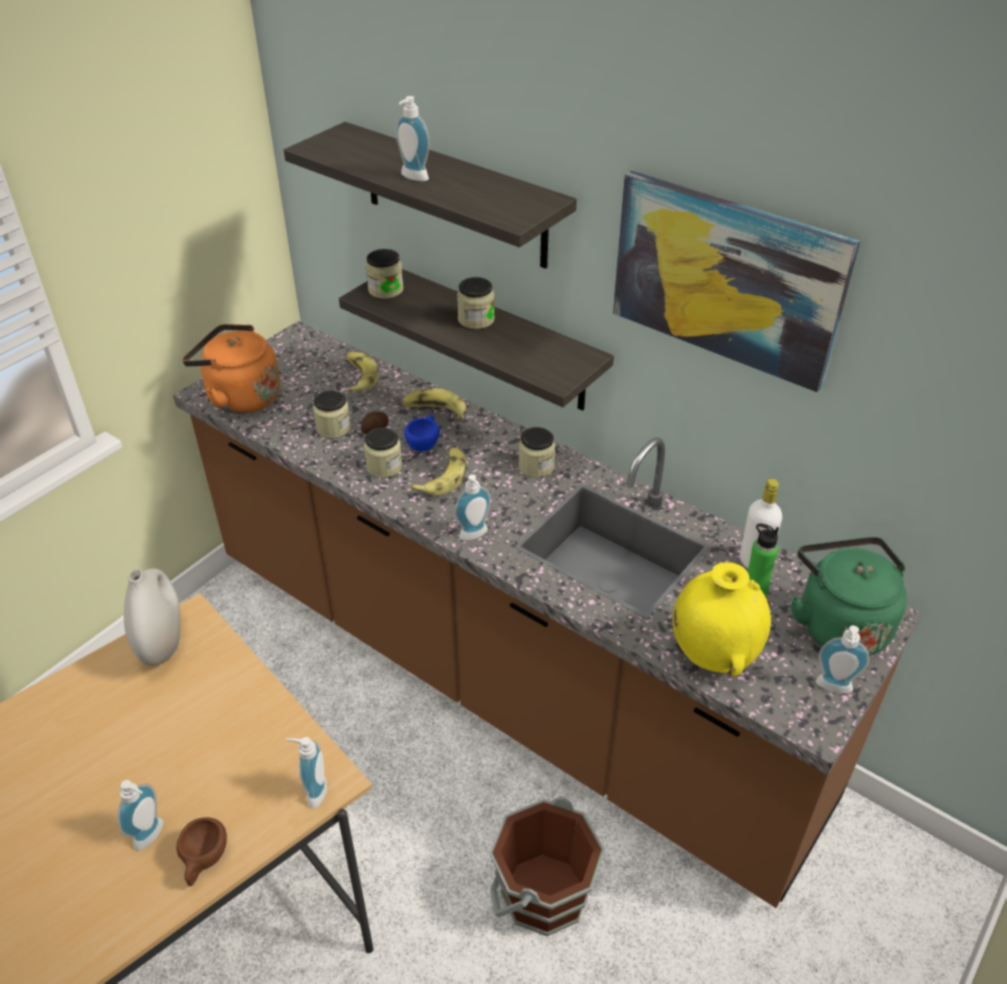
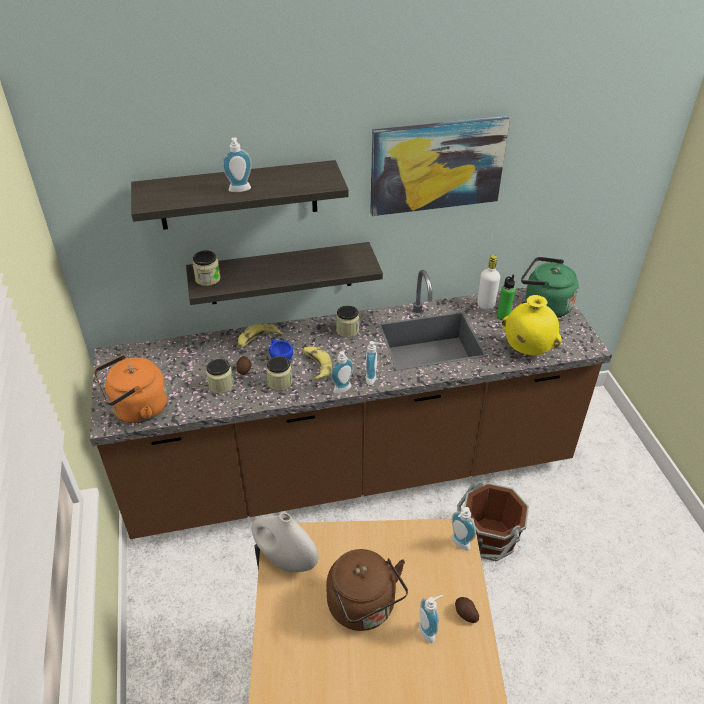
camera: 50 degrees left, 0 degrees up
brown cup [176,817,227,886] -> potato [455,597,479,623]
banana [346,352,378,393] -> none
jar [457,277,495,329] -> none
soap dispenser [816,625,870,694] -> soap dispenser moved to [331,351,354,394]
none -> brown kettle [326,549,408,631]

